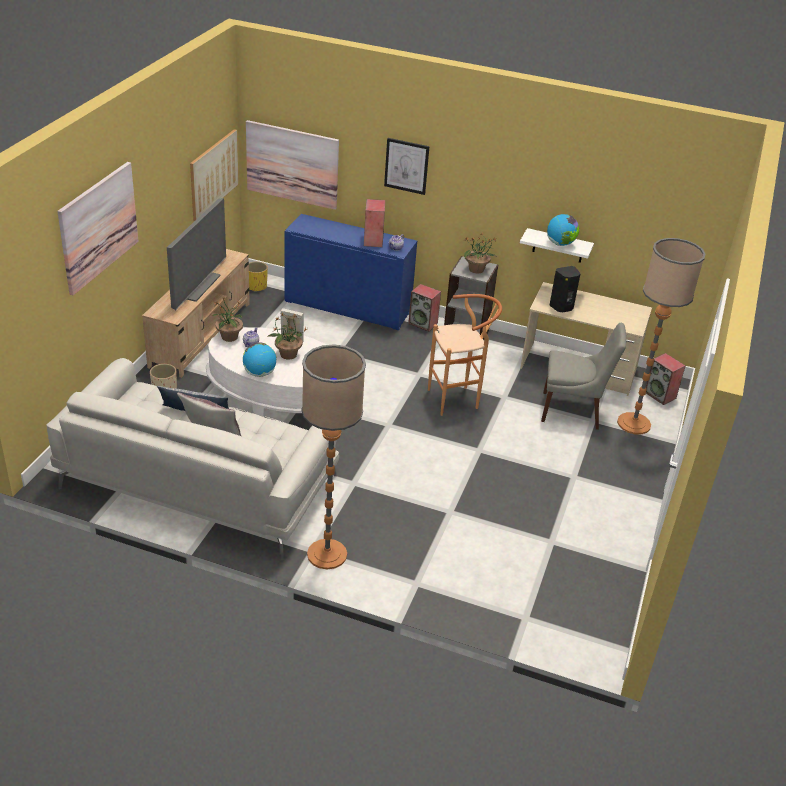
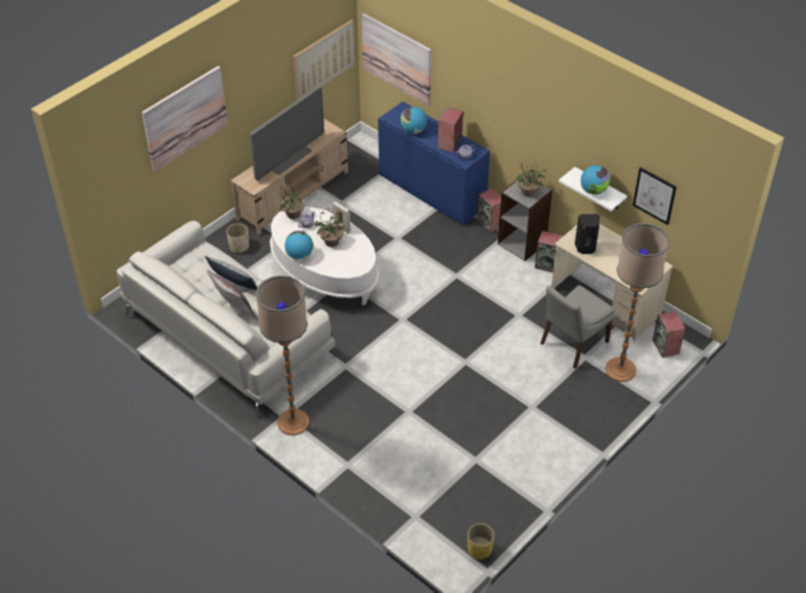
camera: 25 degrees right, 10 degrees up
yellow planter [249,261,268,292] -> yellow planter moved to [467,523,495,559]
picture [384,138,430,195] -> picture moved to [633,167,677,225]
brown stool [428,294,502,416] -> none
grey chair [541,323,626,430] -> grey chair turned 105 degrees clockwise [540,285,615,369]
none -> globe [400,107,427,134]
none -> speaker [535,231,563,272]

